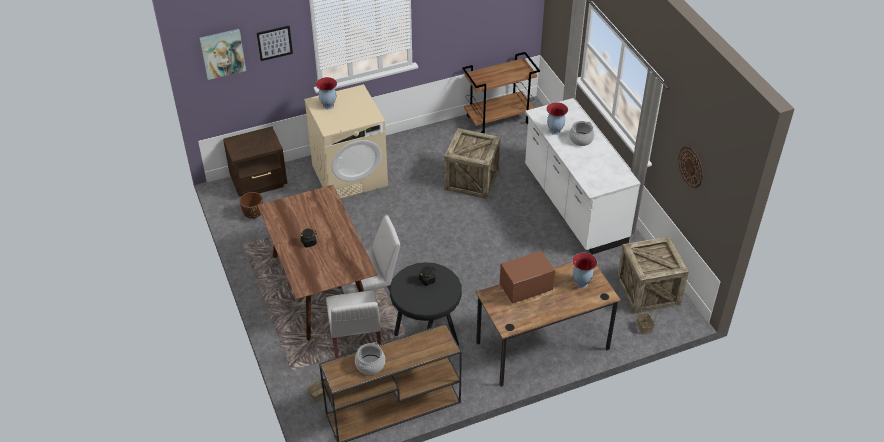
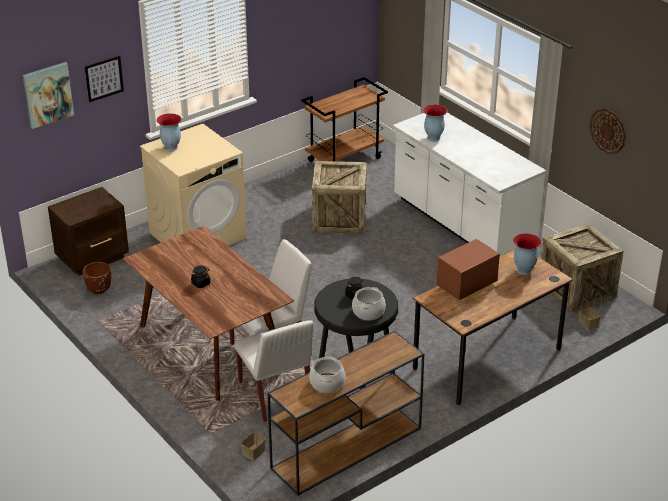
camera: 15 degrees left, 10 degrees down
cooking pot [569,121,595,146] -> cooking pot moved to [352,287,386,320]

